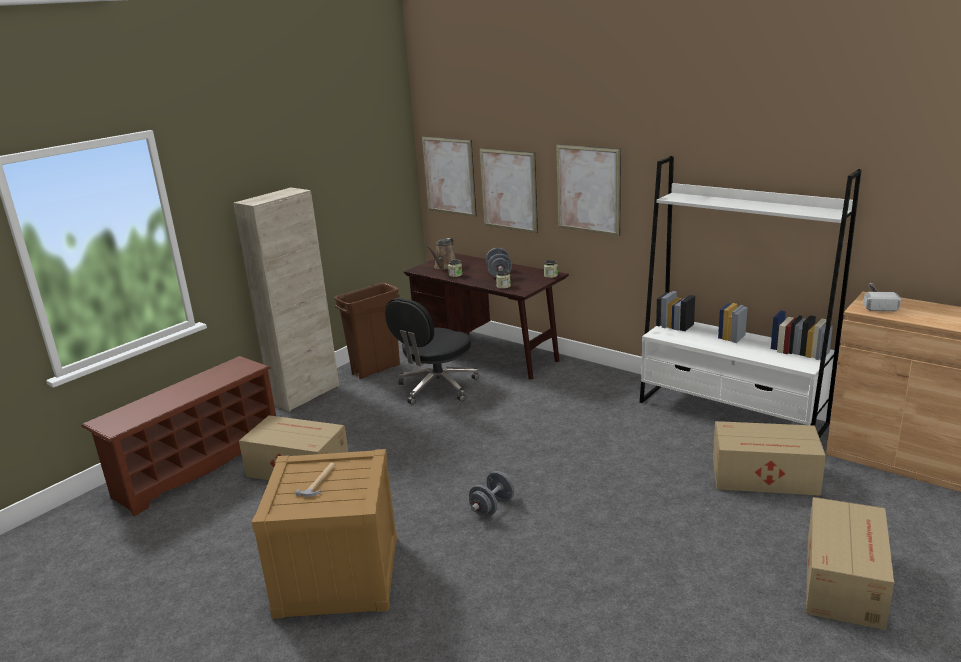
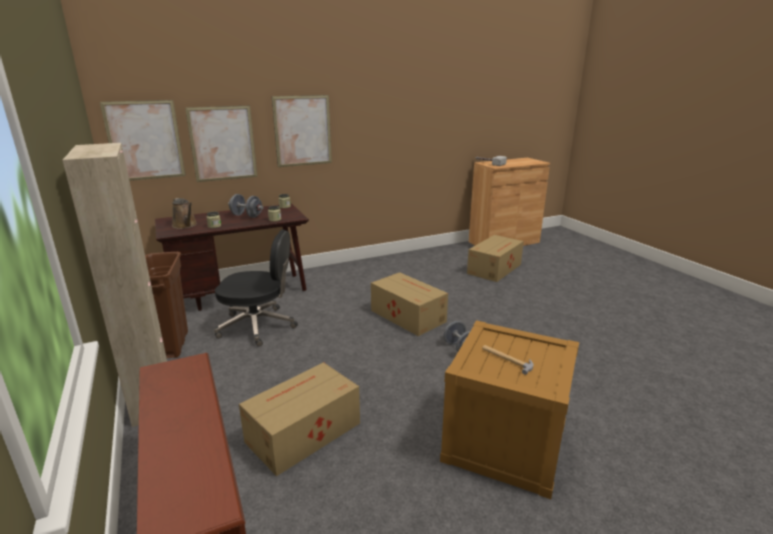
camera: 65 degrees left, 0 degrees up
black office chair [385,298,479,405] -> black office chair turned 60 degrees counterclockwise [214,229,298,347]
white bookcase [640,156,862,438] -> none
cardboard box [806,497,894,630] -> cardboard box moved to [371,272,448,336]

